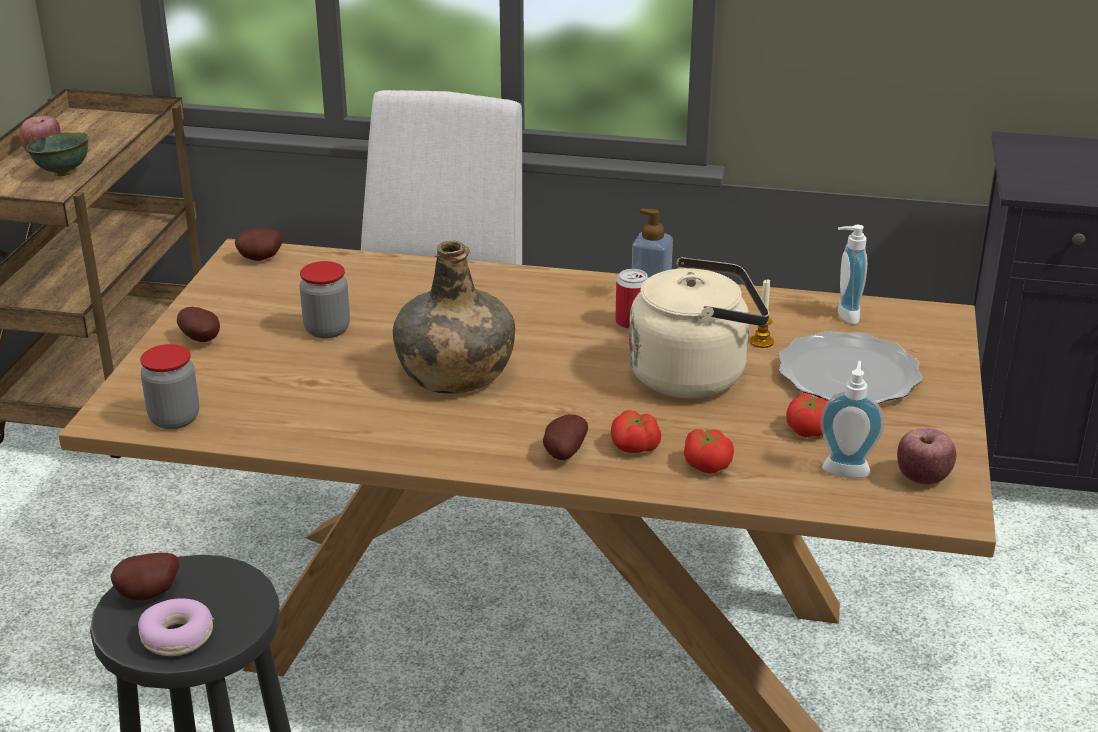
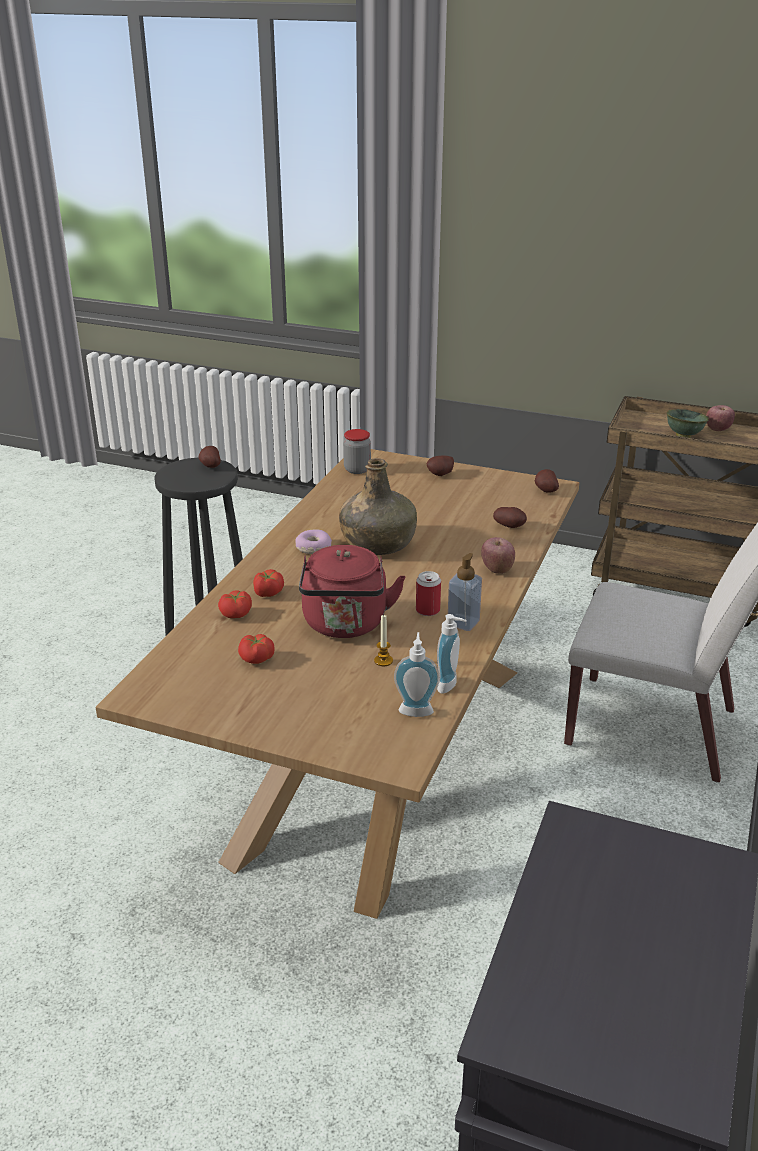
camera: 100 degrees right, 0 degrees up
donut [138,598,214,656] -> donut moved to [295,530,332,554]
jar [300,261,350,339] -> none
potato [543,414,588,460] -> potato moved to [493,507,527,528]
beige kettle [629,257,770,398] -> red kettle [299,545,406,638]
plate [778,331,922,404] -> none
soap dispenser [820,361,884,478] -> soap dispenser moved to [437,614,467,694]
apple [897,428,956,485] -> apple moved to [481,537,515,574]

